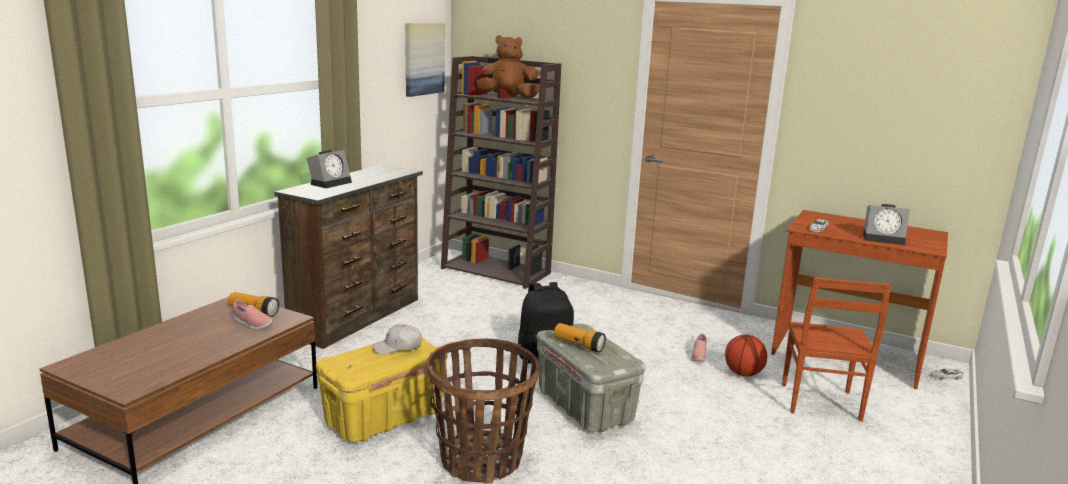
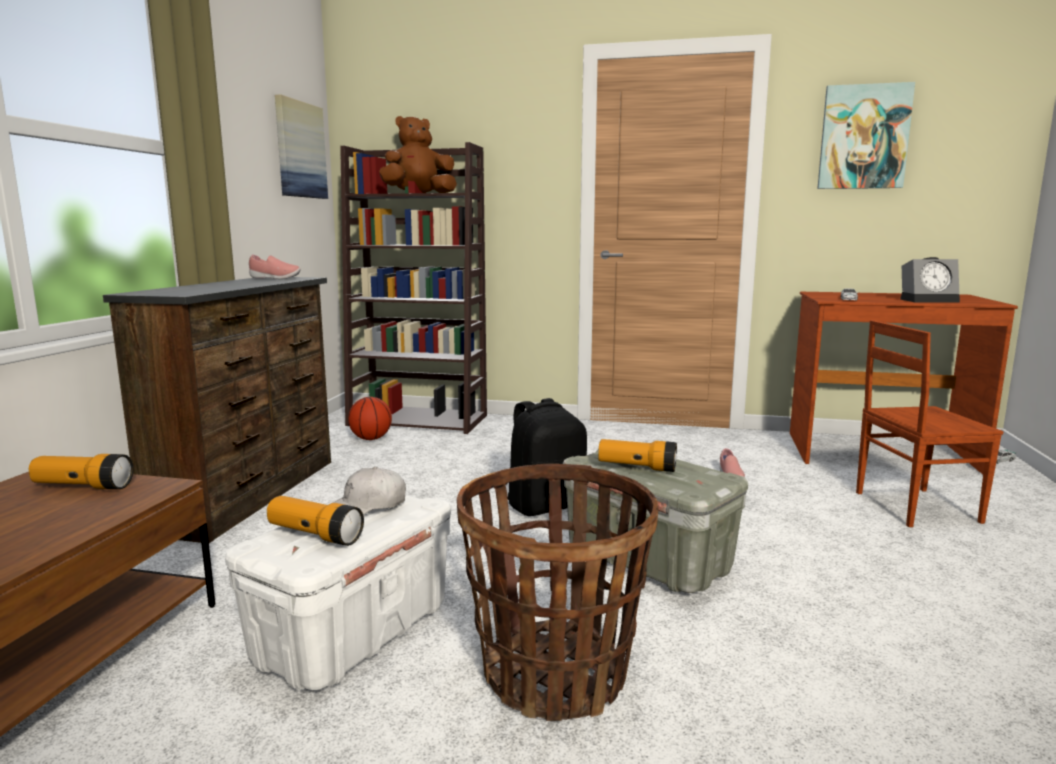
camera: 15 degrees left, 5 degrees down
pink shoe [233,300,273,330] -> pink shoe moved to [249,254,301,279]
alarm clock [307,150,352,188] -> none
yellow storage box [316,337,447,442] -> white storage box [225,495,451,691]
basketball [725,335,767,377] -> basketball moved to [348,397,392,440]
brown chair [782,277,891,422] -> brown chair turned 90 degrees clockwise [856,320,1003,527]
none -> flashlight [267,496,364,546]
none -> picture [817,82,915,189]

